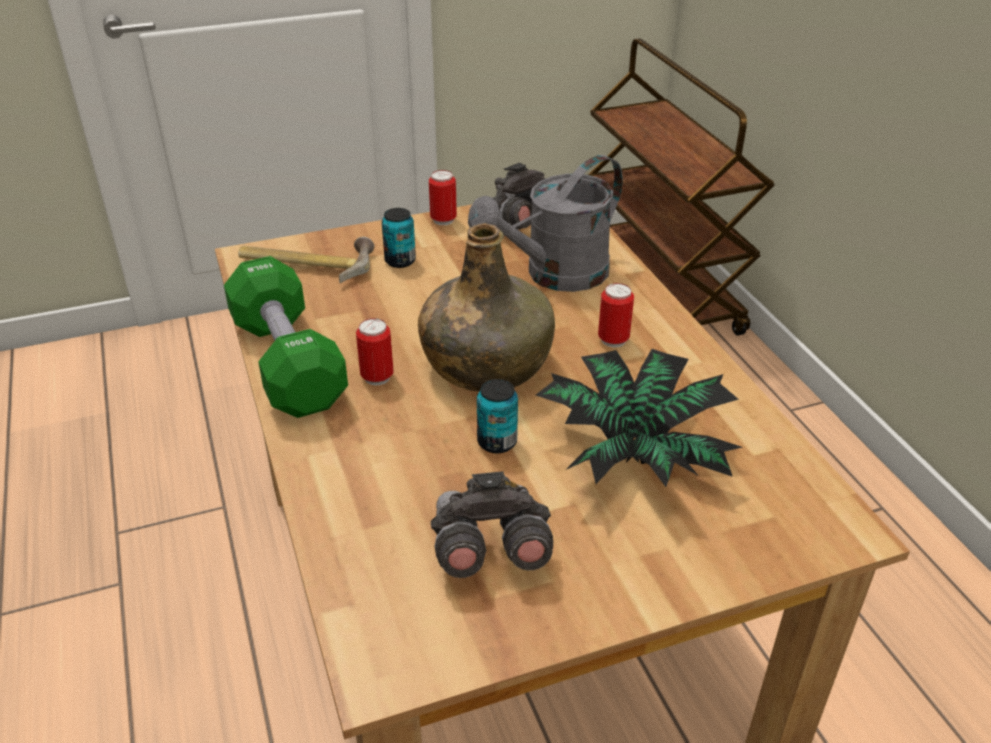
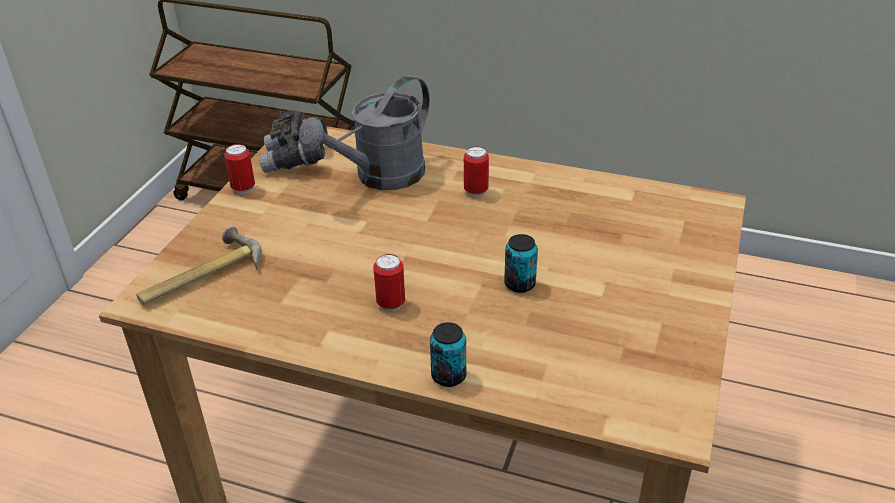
camera: 50 degrees left, 0 degrees up
green dumbbell [224,256,348,418] -> none
can [382,208,416,268] -> can moved to [430,322,466,387]
green bottle [418,223,555,391] -> none
grey binoculars [431,471,553,578] -> none
grey watering can [468,155,623,292] -> grey watering can turned 45 degrees clockwise [299,75,429,190]
potted plant [536,349,742,487] -> none

